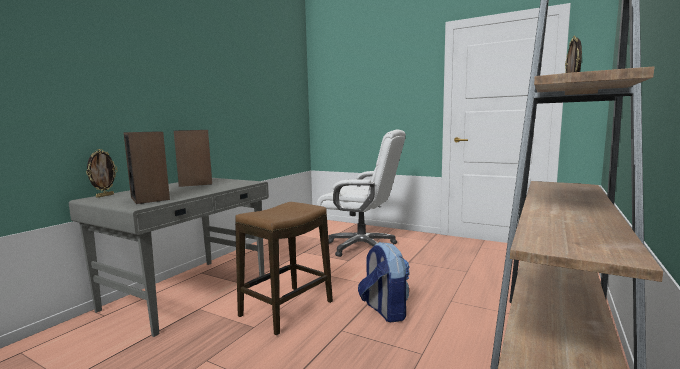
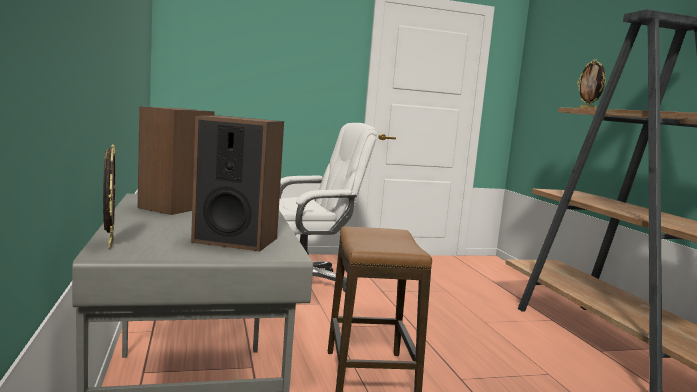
camera: 45 degrees left, 0 degrees up
backpack [358,242,410,322] -> none

